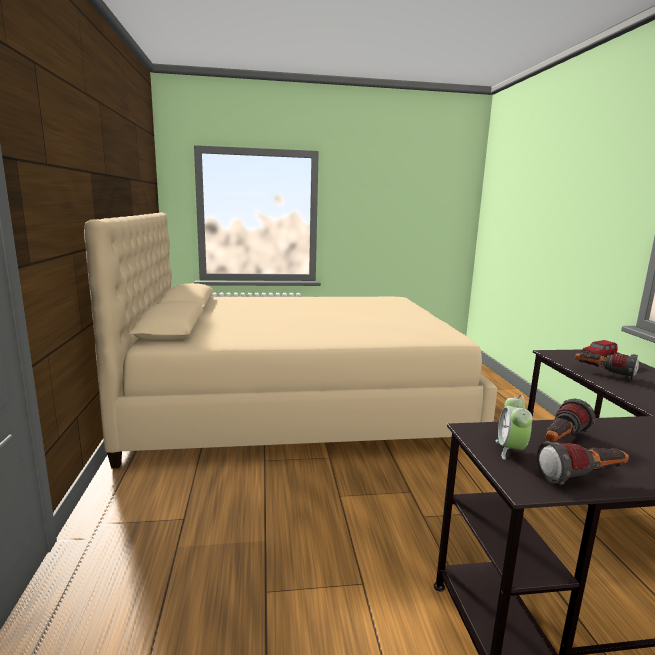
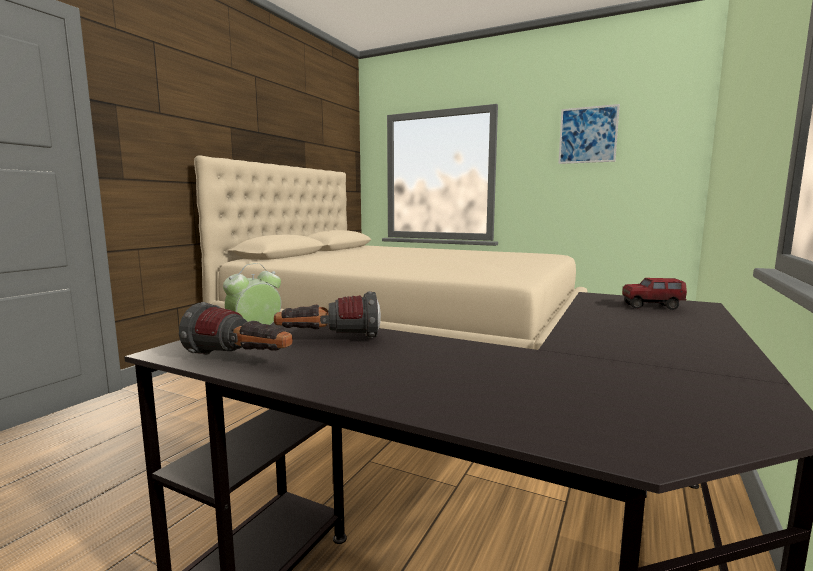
camera: 35 degrees right, 5 degrees down
flashlight [575,352,639,379] -> none
none -> picture [558,104,620,164]

